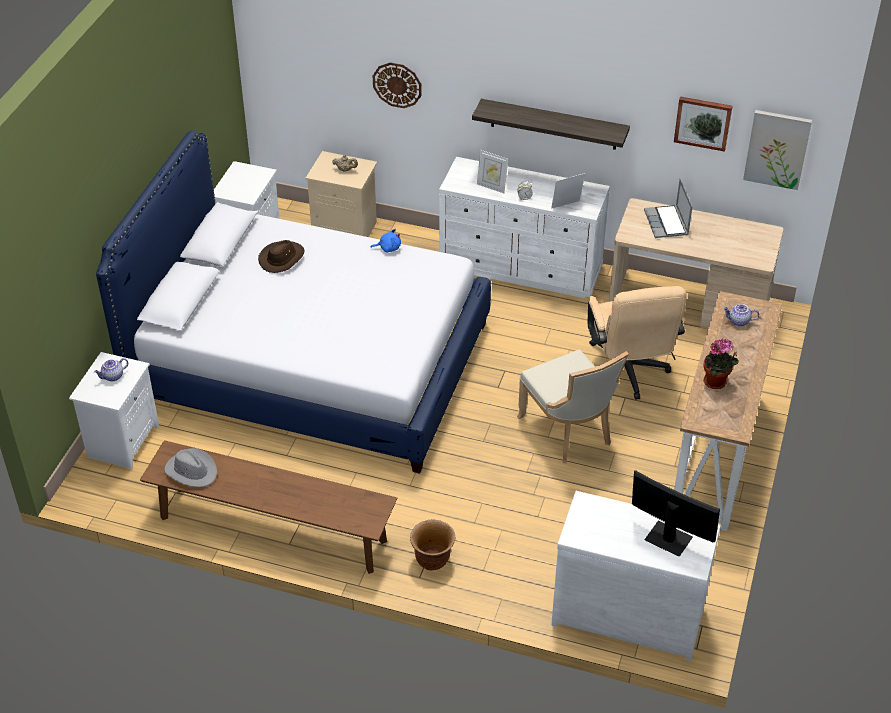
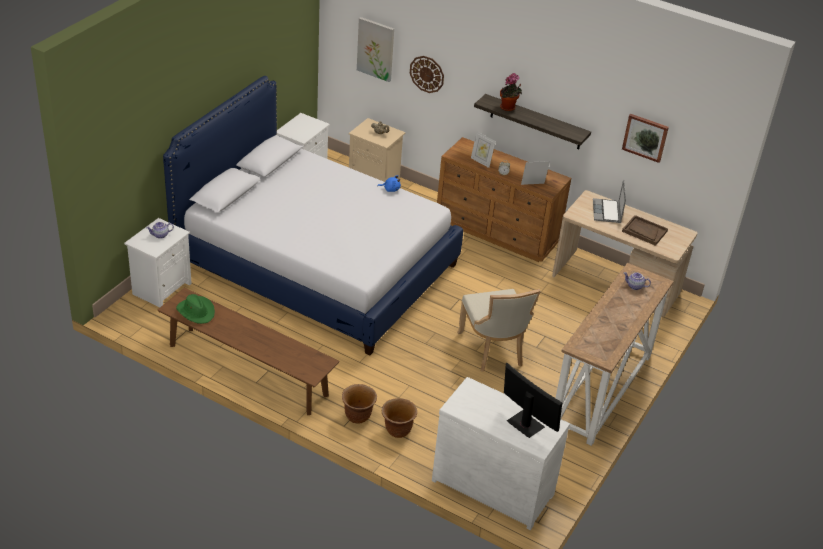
camera: 10 degrees right, 5 degrees down
grey hat [164,448,217,487] -> green hat [176,294,215,324]
brown hat [258,240,304,273] -> none
white dresser [439,157,610,298] -> brown dresser [437,137,571,262]
beige office chair [588,286,687,400] -> none
potted plant [704,338,739,389] -> potted plant moved to [500,73,522,111]
picture [743,110,812,190] -> picture moved to [357,17,394,82]
none -> brown planter [382,398,417,438]
none -> brown tray [622,215,668,246]

